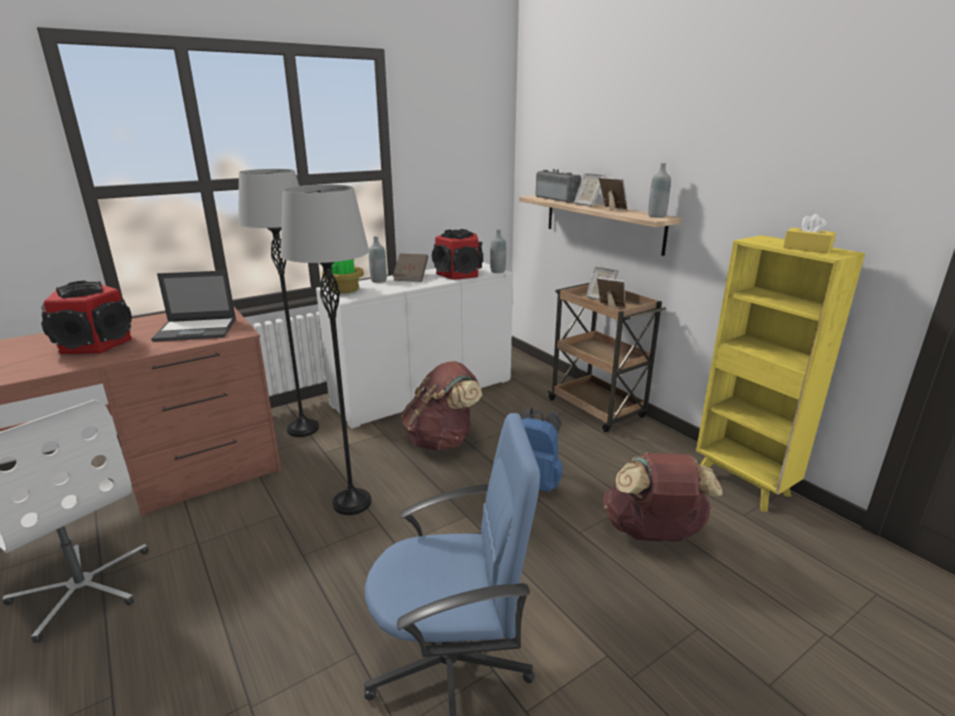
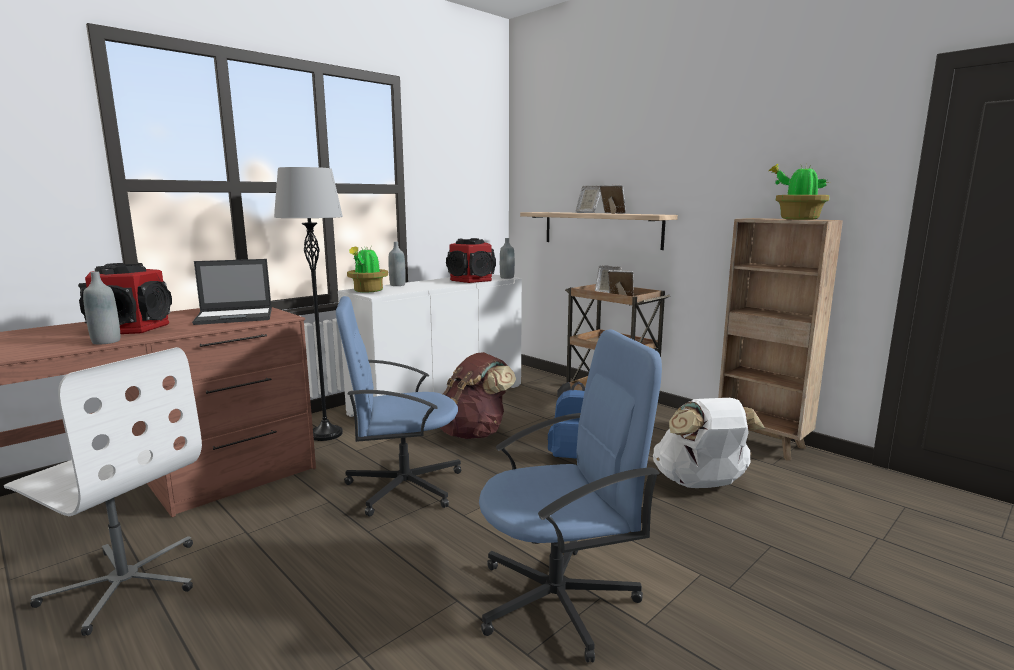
camera: 10 degrees left, 10 degrees down
grey floor lamp [280,185,372,515] -> blue office chair [336,296,461,517]
brown book [393,253,428,282] -> none
radio [536,169,581,203] -> none
brown backpack [603,453,723,542] -> white backpack [653,398,765,488]
grey bottle [648,163,671,218] -> grey bottle moved to [83,271,120,344]
yellow bookcase [696,235,865,512] -> brown bookcase [718,218,843,460]
yellow tissue box [783,214,836,253] -> potted plant [769,163,830,220]

